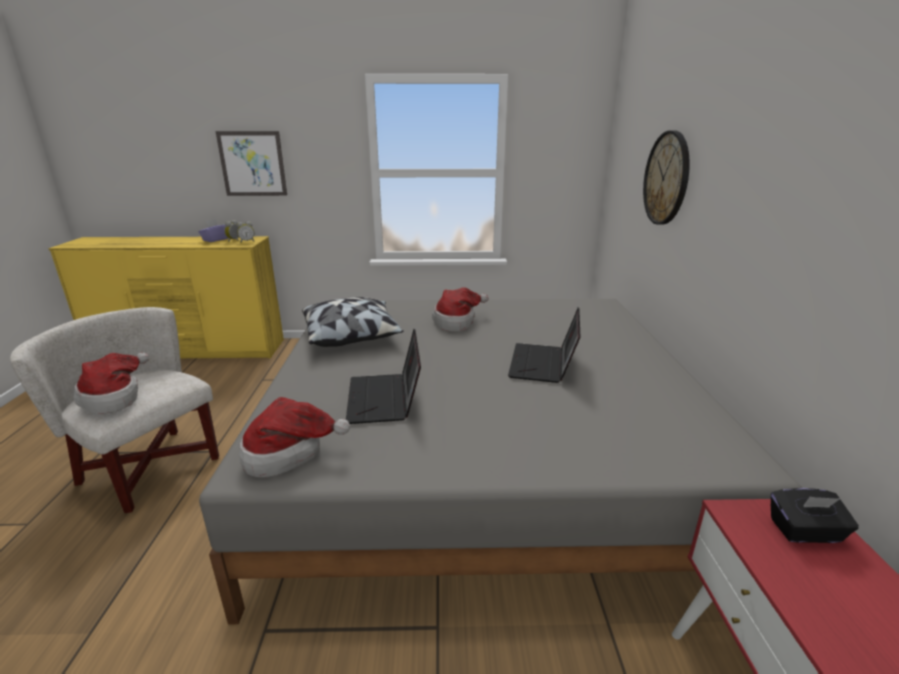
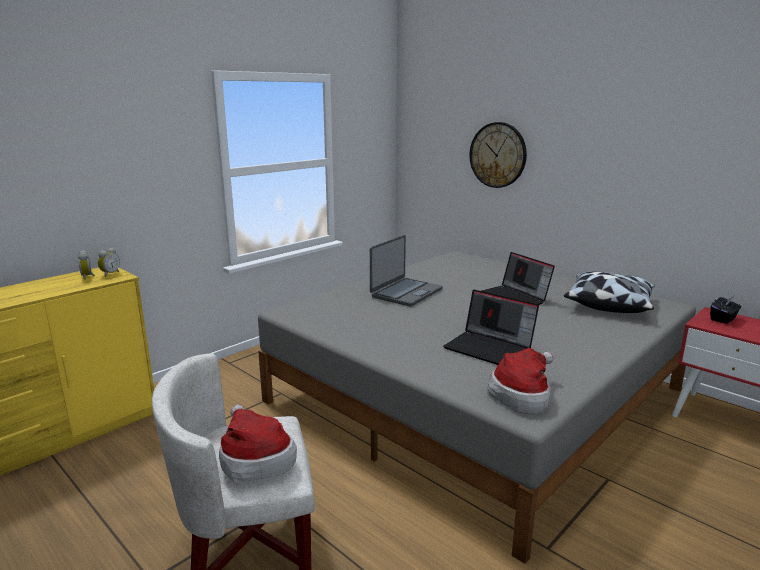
camera: 45 degrees left, 5 degrees down
purple tissue box [198,219,228,242] -> none
picture [216,131,287,196] -> none
pillow [302,297,404,347] -> pillow moved to [564,271,655,313]
hat [432,287,488,332] -> laptop [370,235,443,307]

